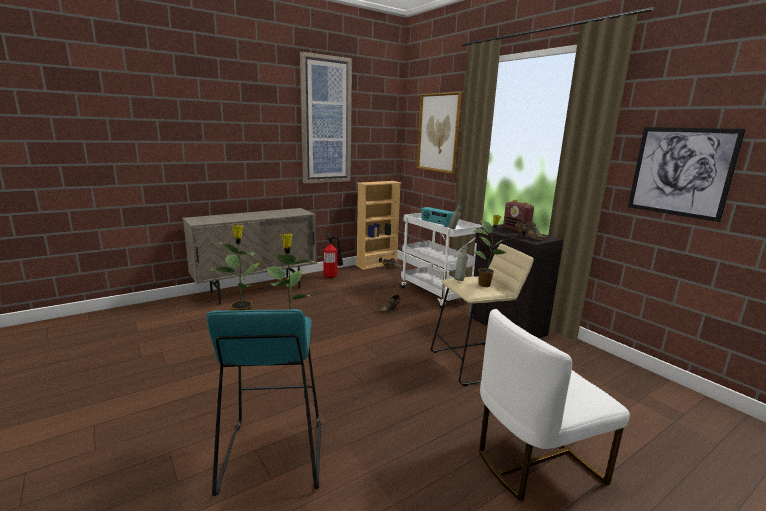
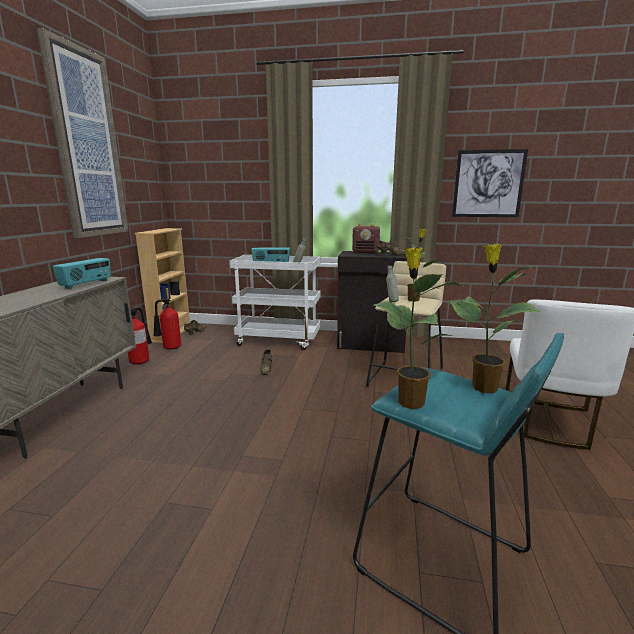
camera: 45 degrees left, 0 degrees up
picture [417,92,462,174] -> none
none -> radio [53,258,111,289]
none -> fire extinguisher [153,299,181,350]

